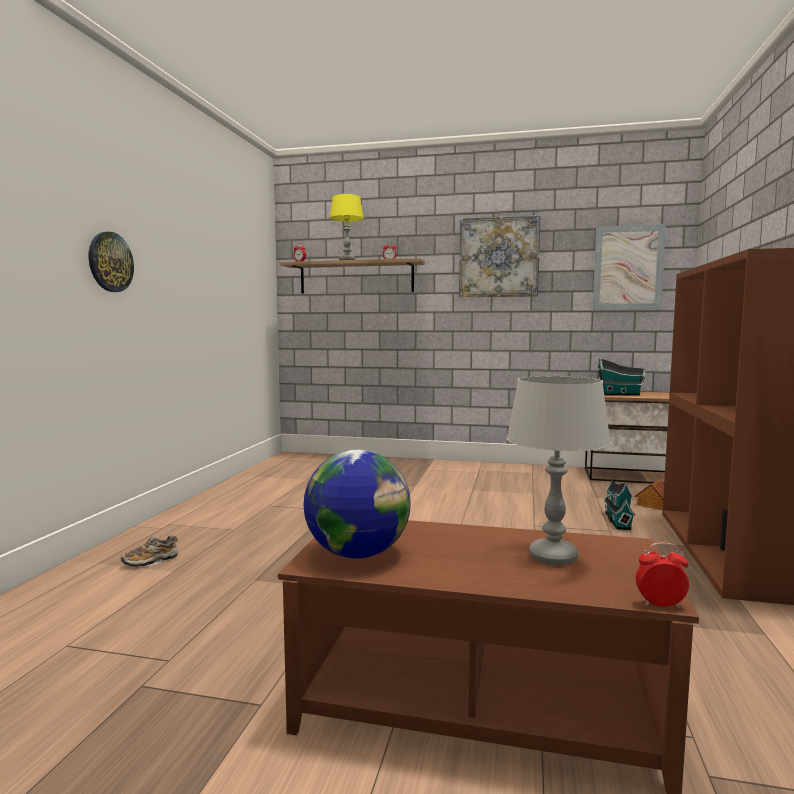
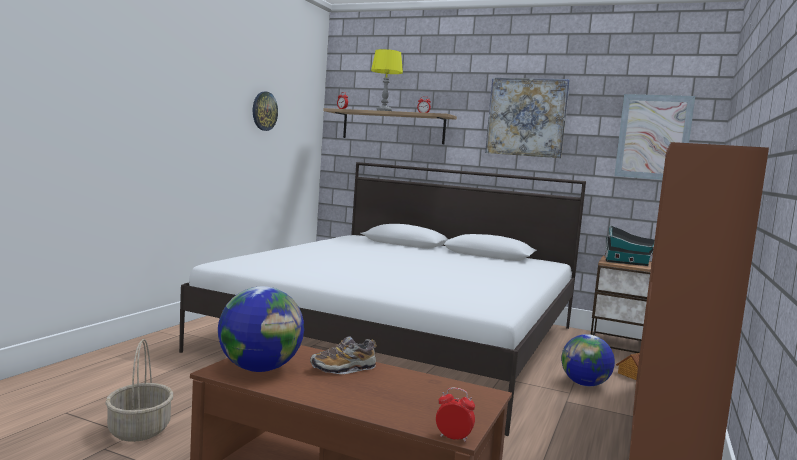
camera: 10 degrees right, 0 degrees up
wall clock [89,232,134,292] -> wall clock moved to [253,92,278,131]
shoe [121,535,178,567] -> shoe moved to [310,336,377,374]
grey table lamp [506,376,611,565] -> none
toy house [603,480,635,530] -> globe [561,334,615,386]
none -> basket [105,339,173,442]
none -> white bed [179,162,586,436]

